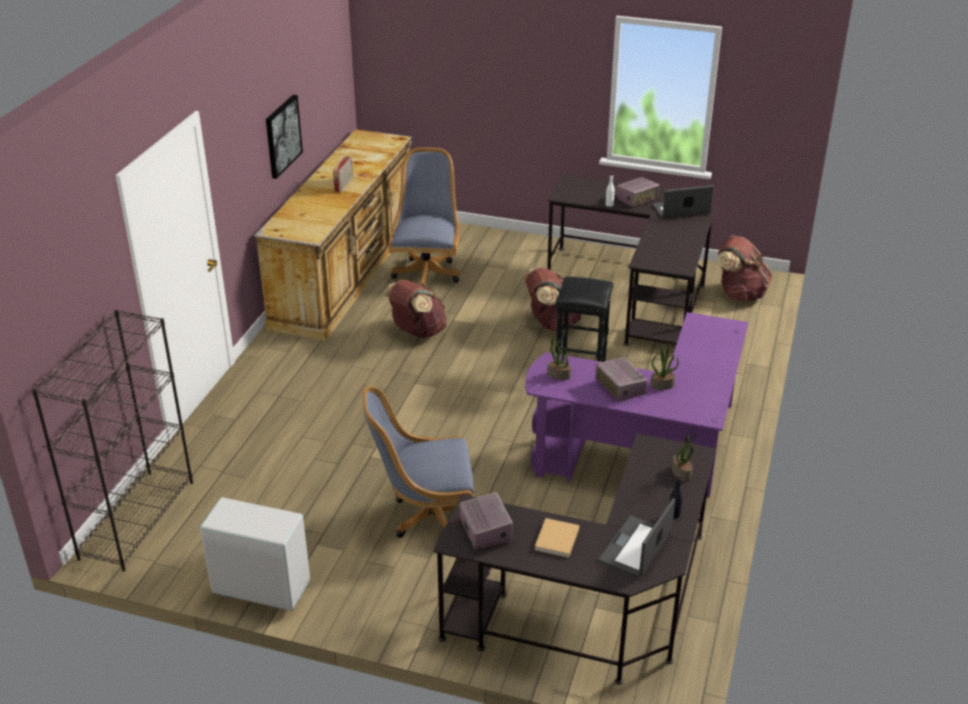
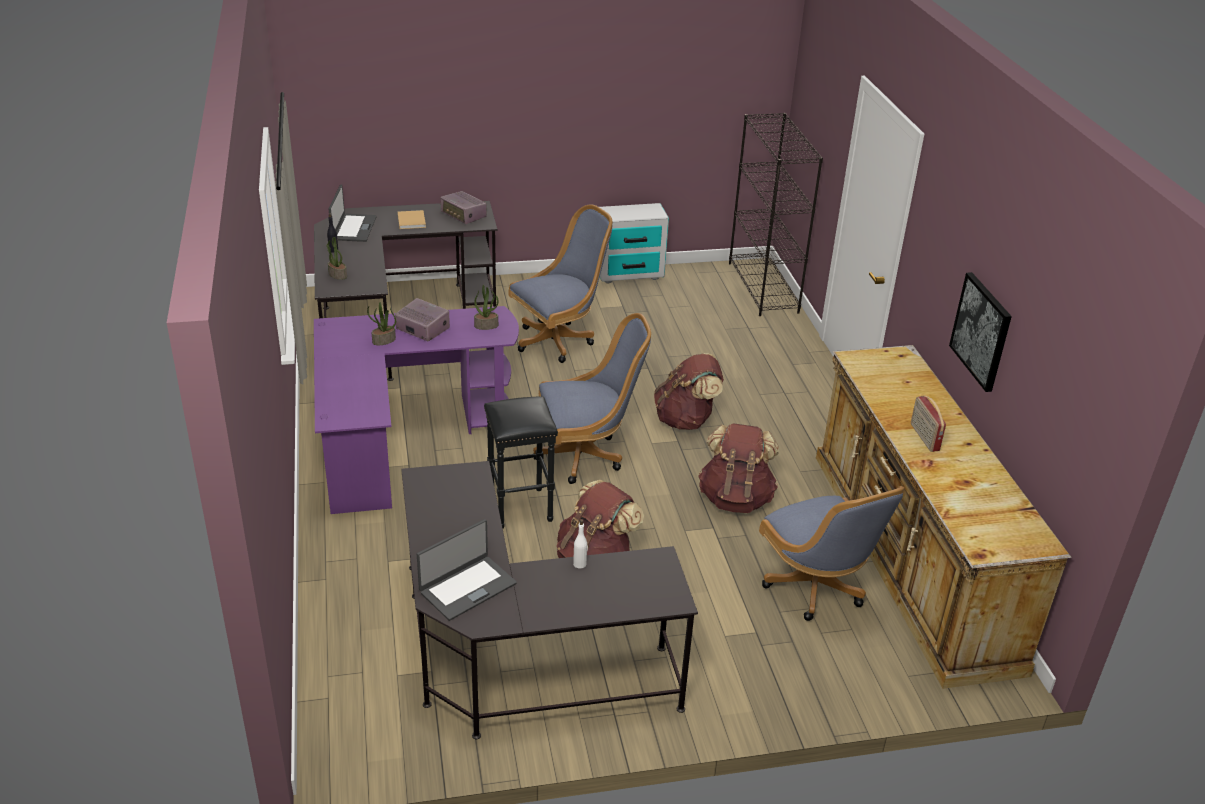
camera: 150 degrees right, 0 degrees up
radio [616,177,659,207] -> none
brown backpack [717,236,772,301] -> brown backpack moved to [654,353,724,430]
none -> blue office chair [533,313,651,484]

